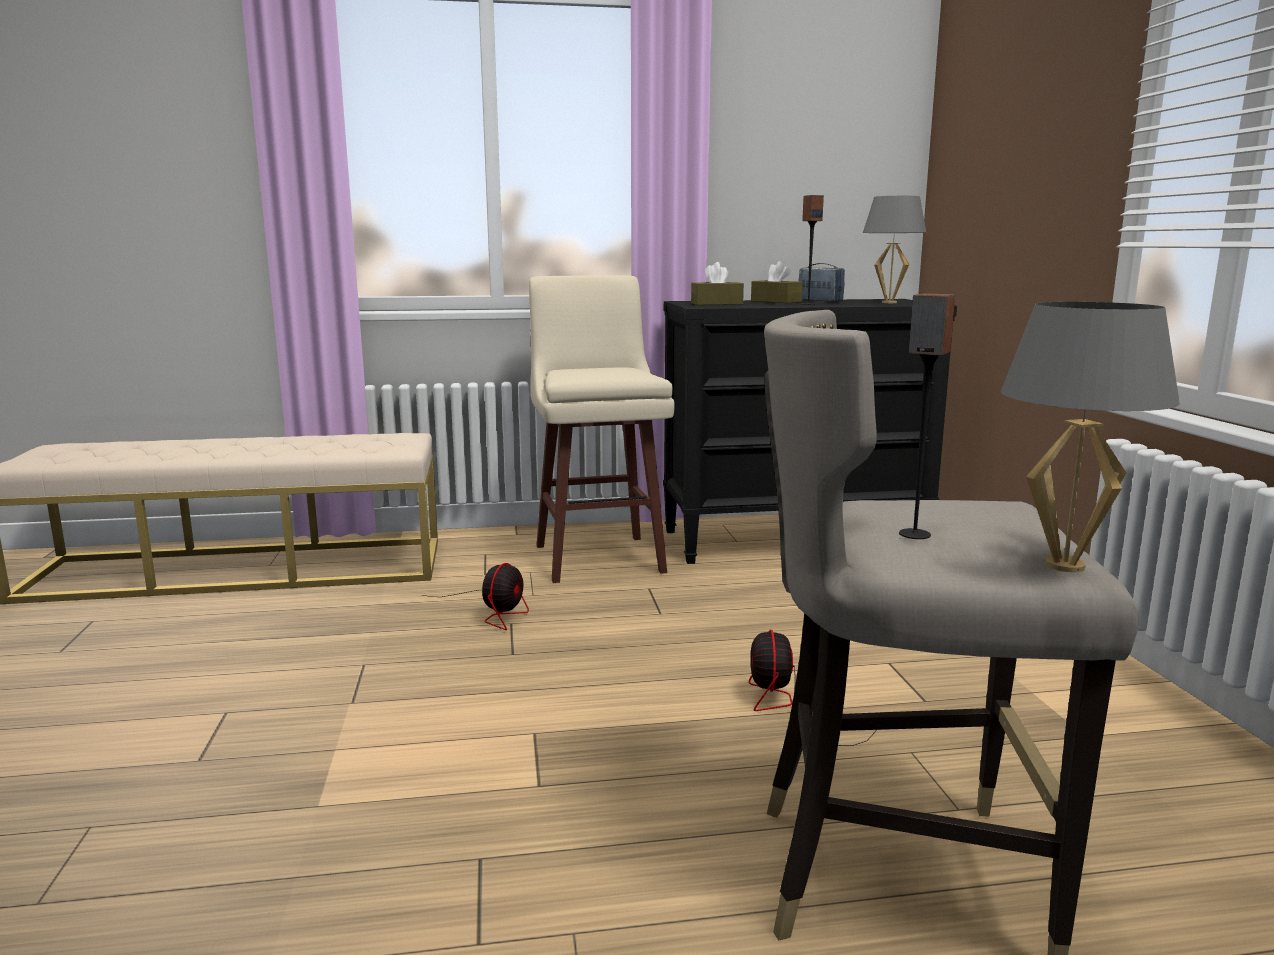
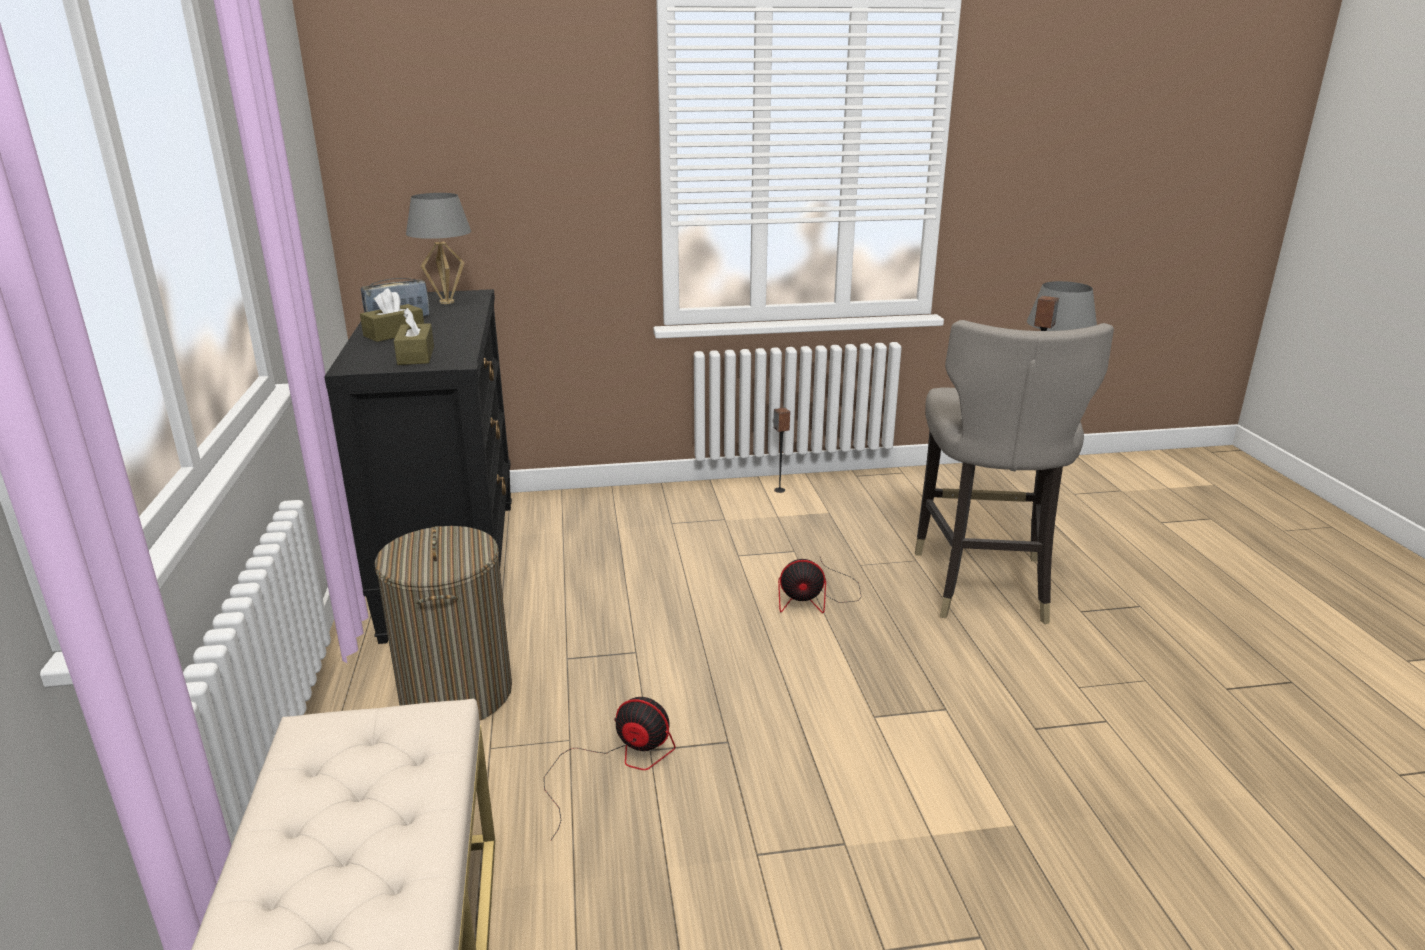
camera: 90 degrees left, 10 degrees up
beige stool [529,275,675,583] -> laundry basket [374,526,512,720]
speaker [802,195,824,305] -> speaker moved to [773,408,790,493]

